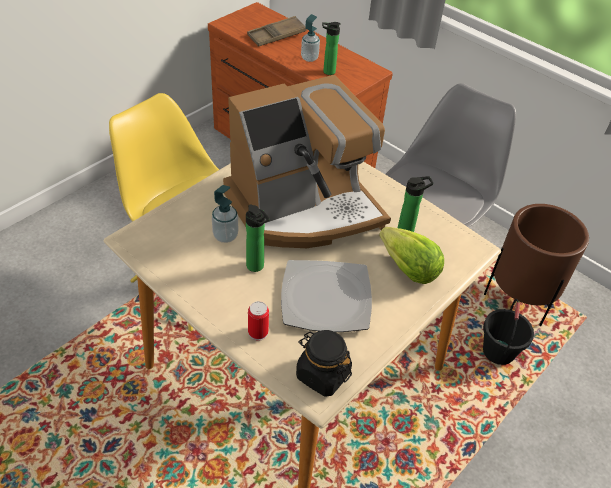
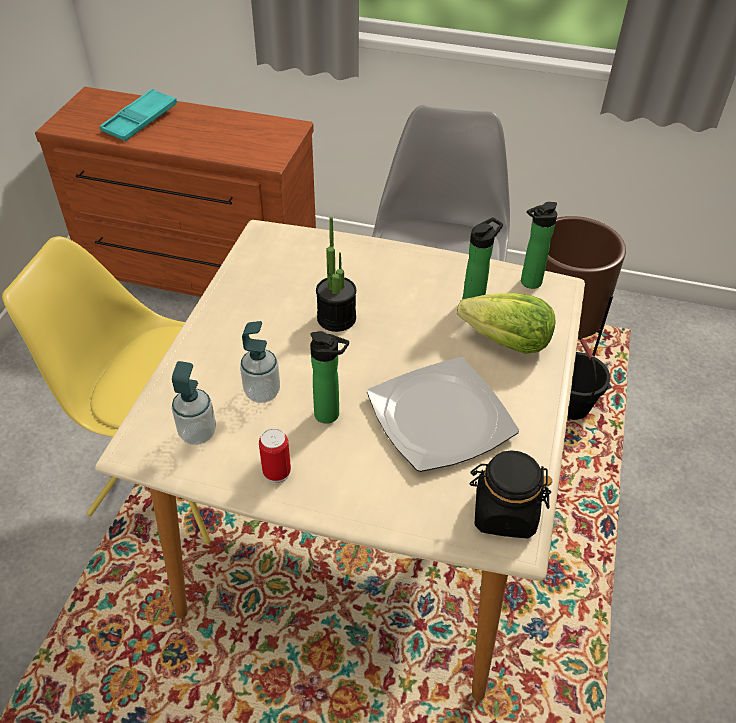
camera: 25 degrees left, 0 degrees up
coffee machine [223,75,391,248] -> potted plant [316,217,356,332]
brown tray [247,16,307,47] -> turquoise tray [100,89,177,141]
can [248,301,269,341] -> can moved to [259,428,291,483]
soap dispenser [301,14,320,62] -> soap dispenser moved to [171,361,216,445]
bottle [322,22,341,75] -> bottle moved to [521,202,557,289]

